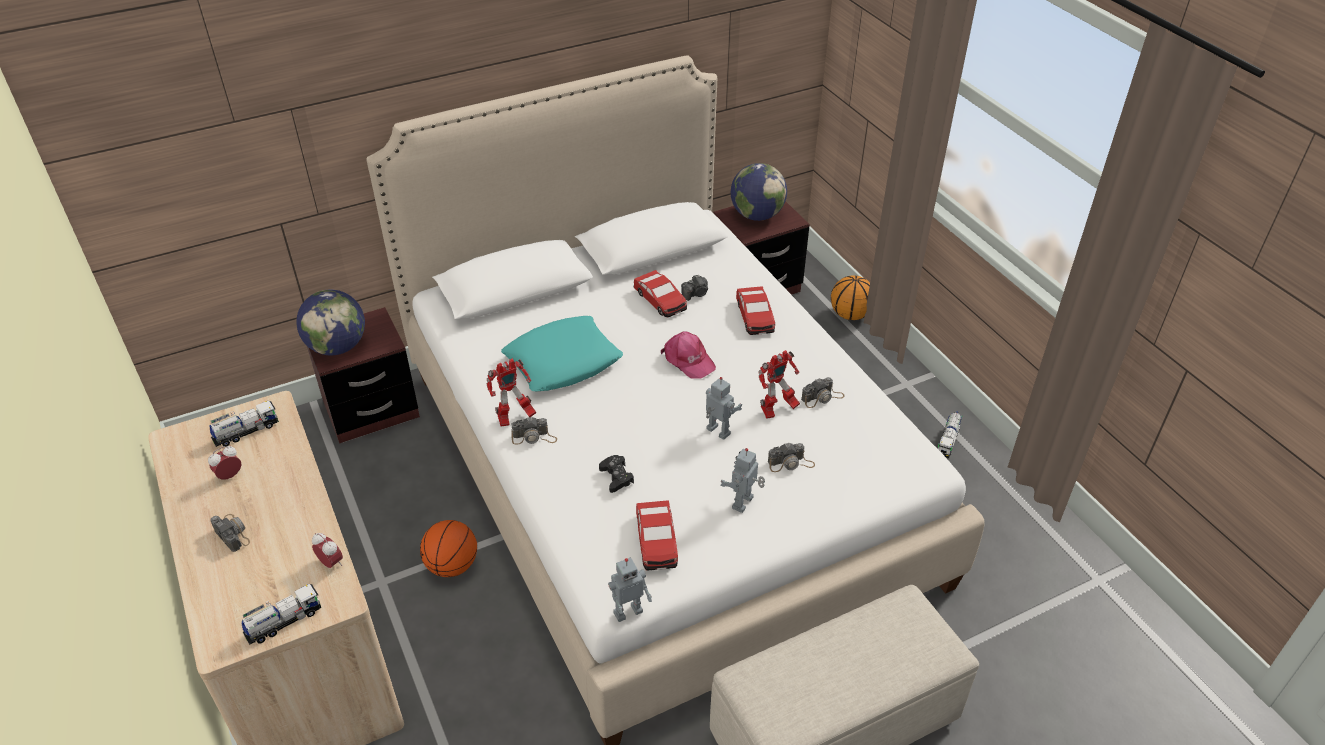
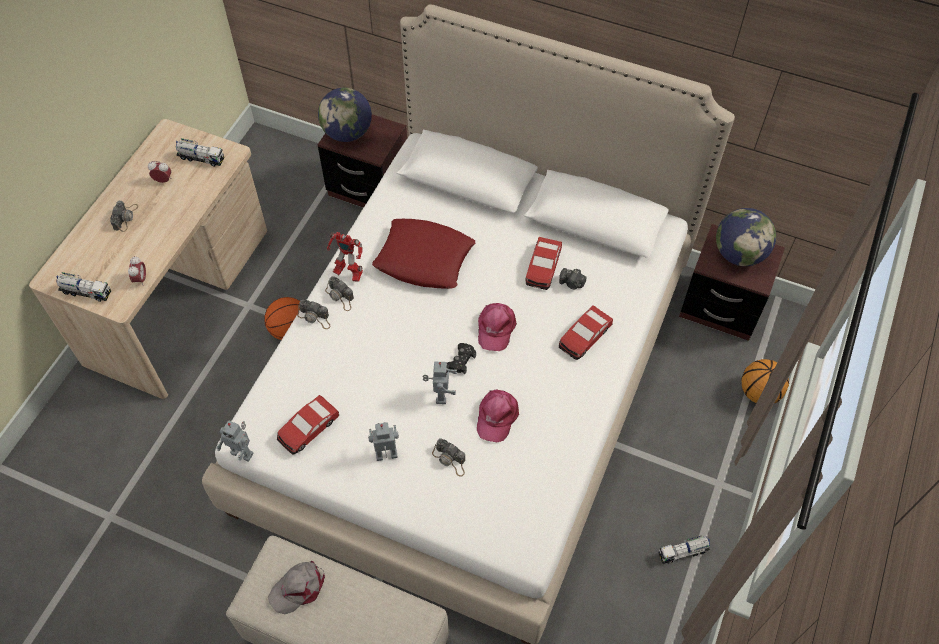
camera: 50 degrees right, 15 degrees up
turquoise pillow [501,316,623,391] -> red pillow [372,219,475,289]
black game controller [599,455,634,493] -> black game controller moved to [447,343,476,374]
toy robot [759,350,800,419] -> pink cap [477,390,519,442]
camera [801,377,845,408] -> camera moved to [297,300,330,329]
none -> grey cap [268,560,325,614]

